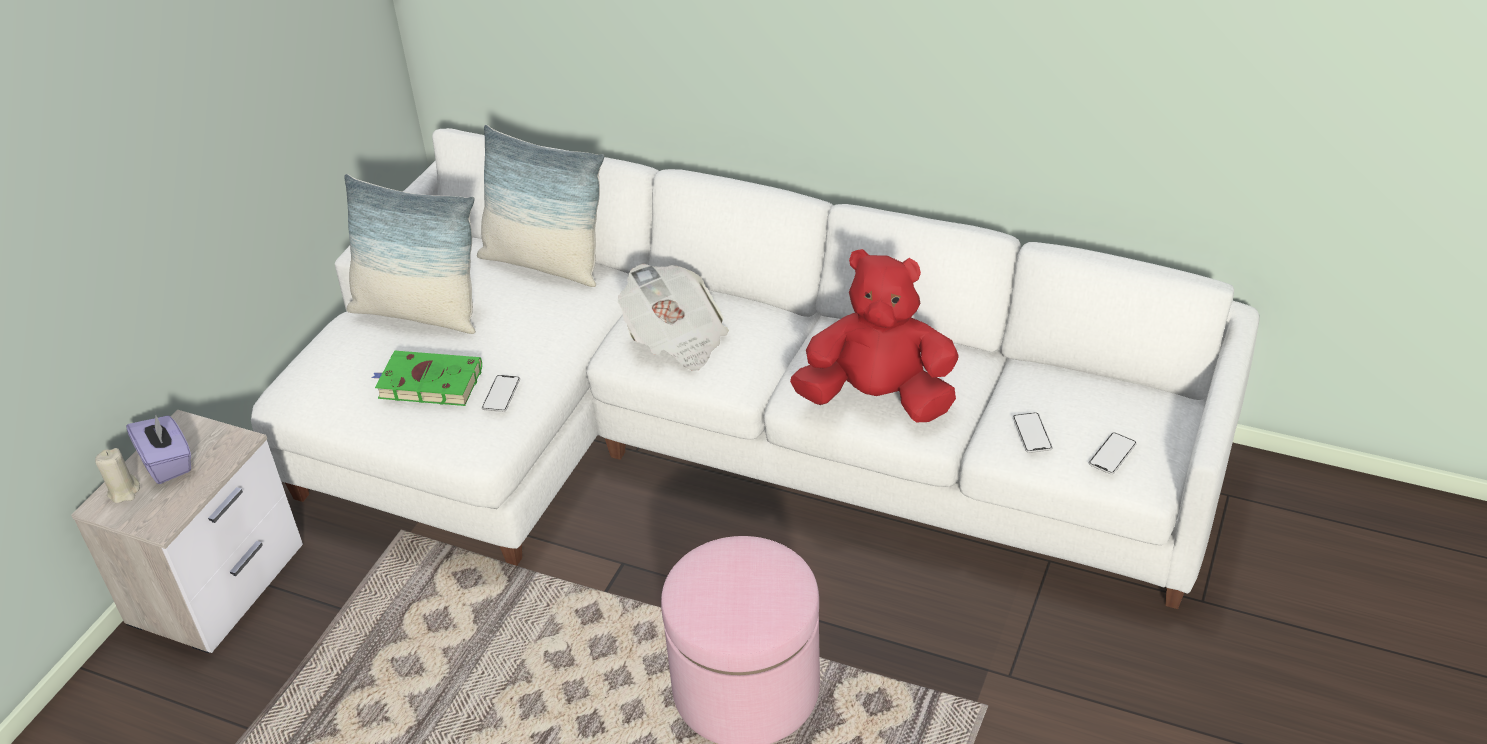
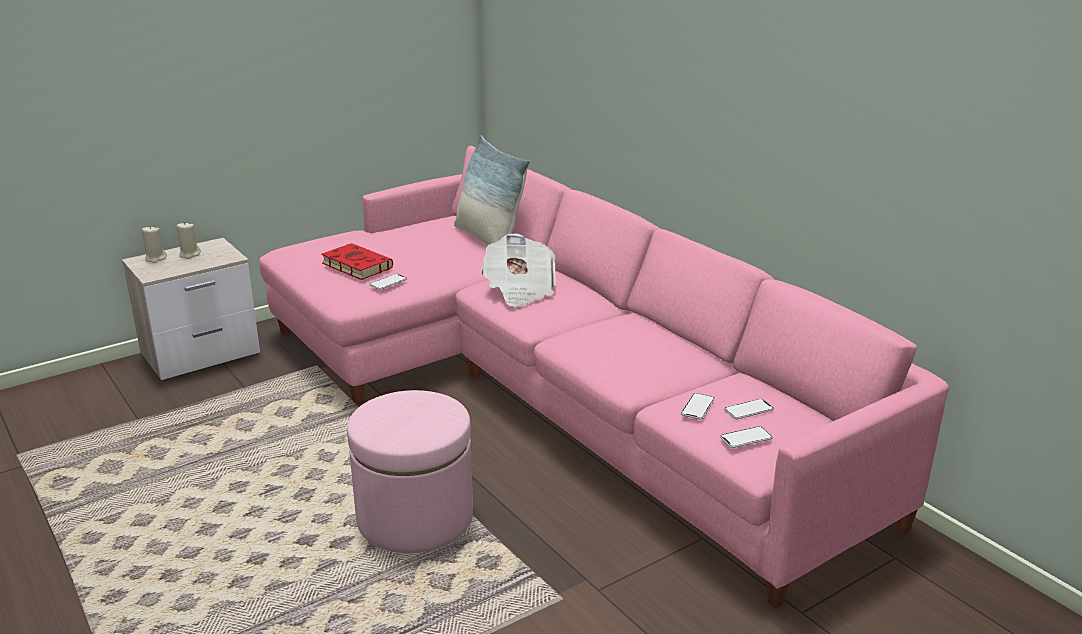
camera: 30 degrees right, 15 degrees down
purple tissue box [126,413,191,484] -> beige candle [176,222,201,259]
white sofa [251,128,1260,609] -> pink sofa [259,146,949,608]
pillow [344,174,476,334] -> none
green book [372,350,482,406] -> red book [321,243,393,280]
red plush toy [790,249,959,422] -> none
none -> phone [724,399,774,419]

